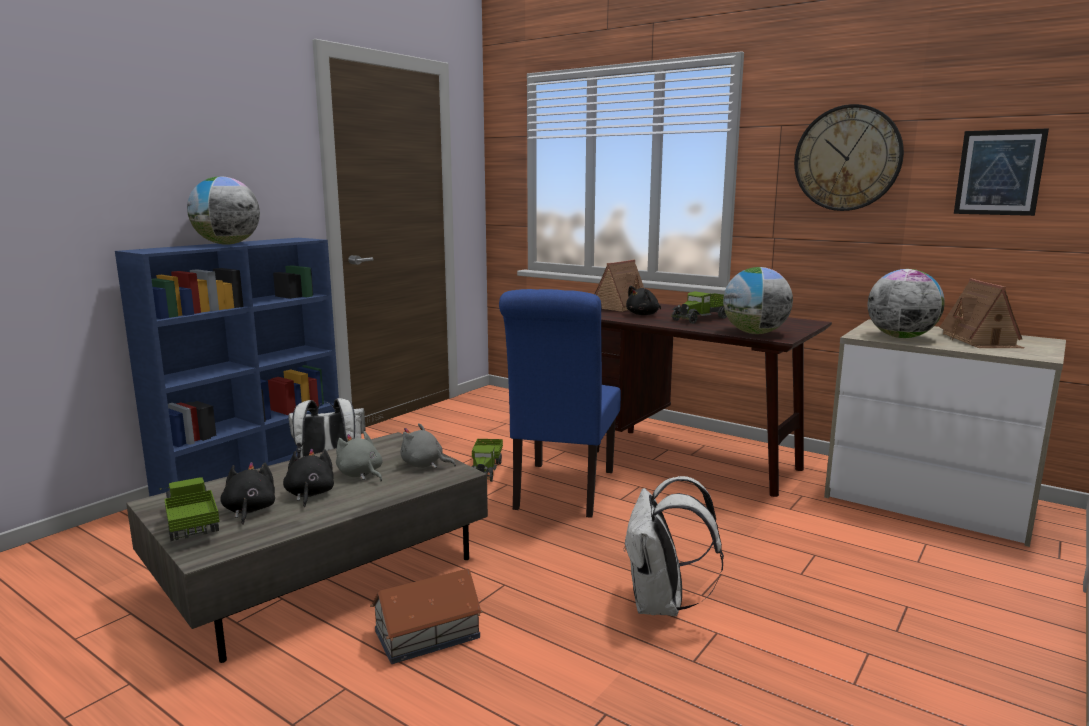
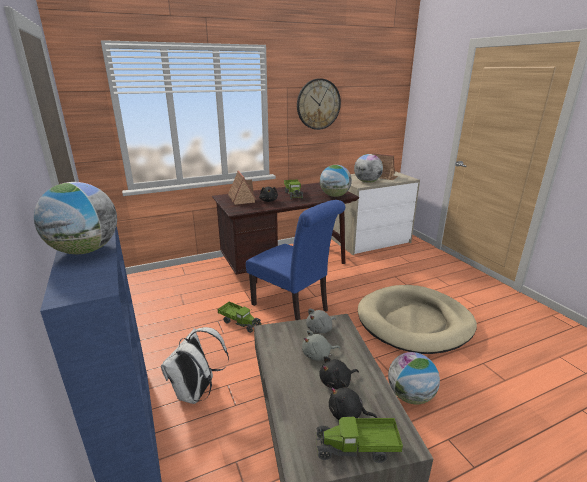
camera: 60 degrees left, 10 degrees up
black plush toy [283,449,334,507] -> black plush toy turned 45 degrees counterclockwise [319,356,359,389]
toy house [370,569,483,664] -> globe [388,352,440,404]
white backpack [623,476,724,616] -> beige dog bed [358,285,477,354]
picture [954,128,1049,216] -> none

